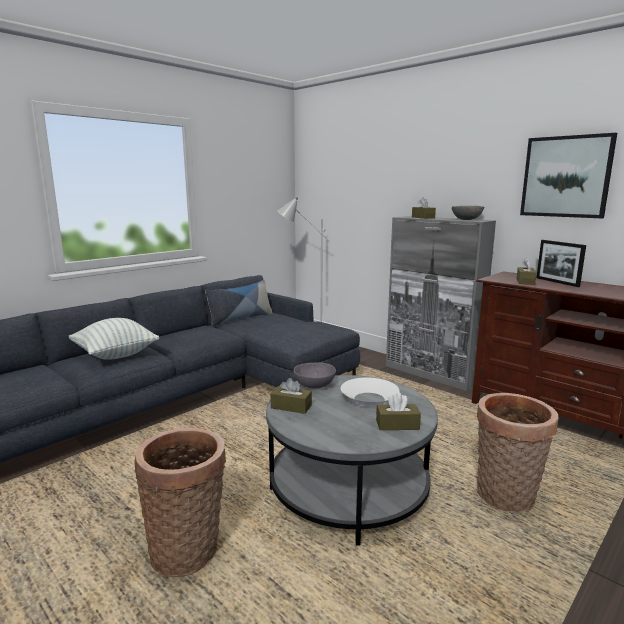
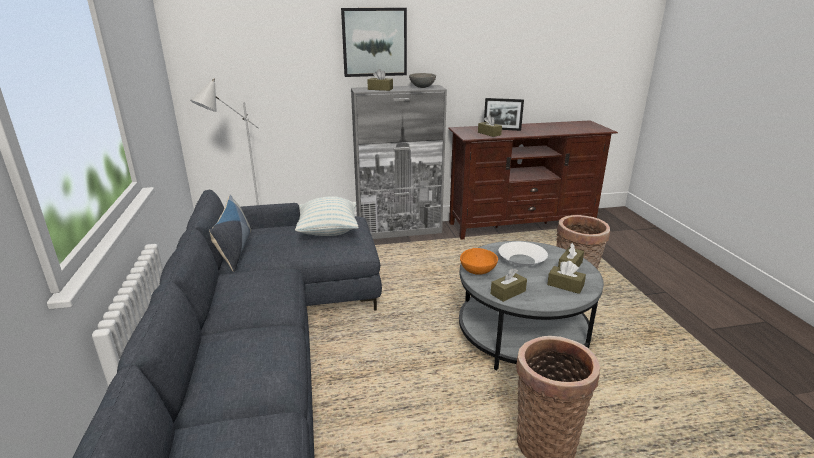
camera: 55 degrees left, 10 degrees up
pillow [68,318,159,360] -> pillow moved to [295,196,359,236]
grey bowl [294,362,336,389] -> orange bowl [460,248,498,275]
picture [520,133,617,218] -> picture moved to [341,8,407,77]
none -> brown tissue box [547,261,586,294]

